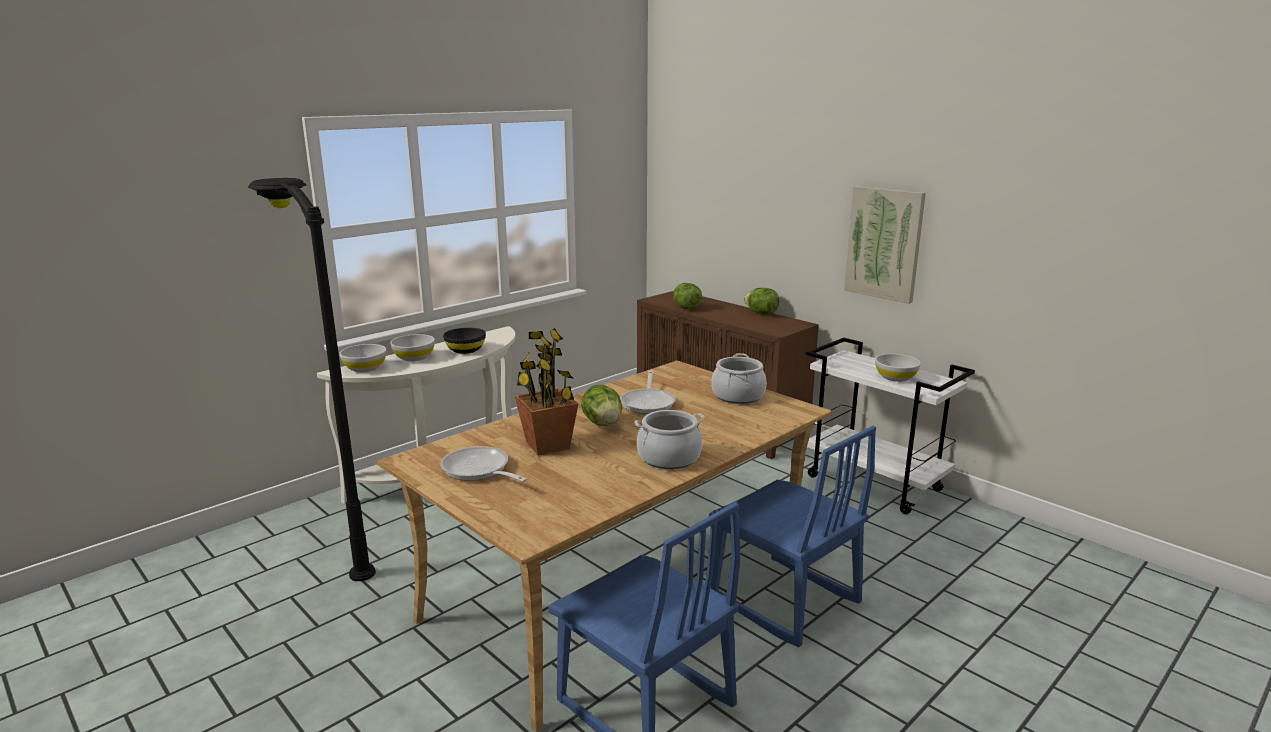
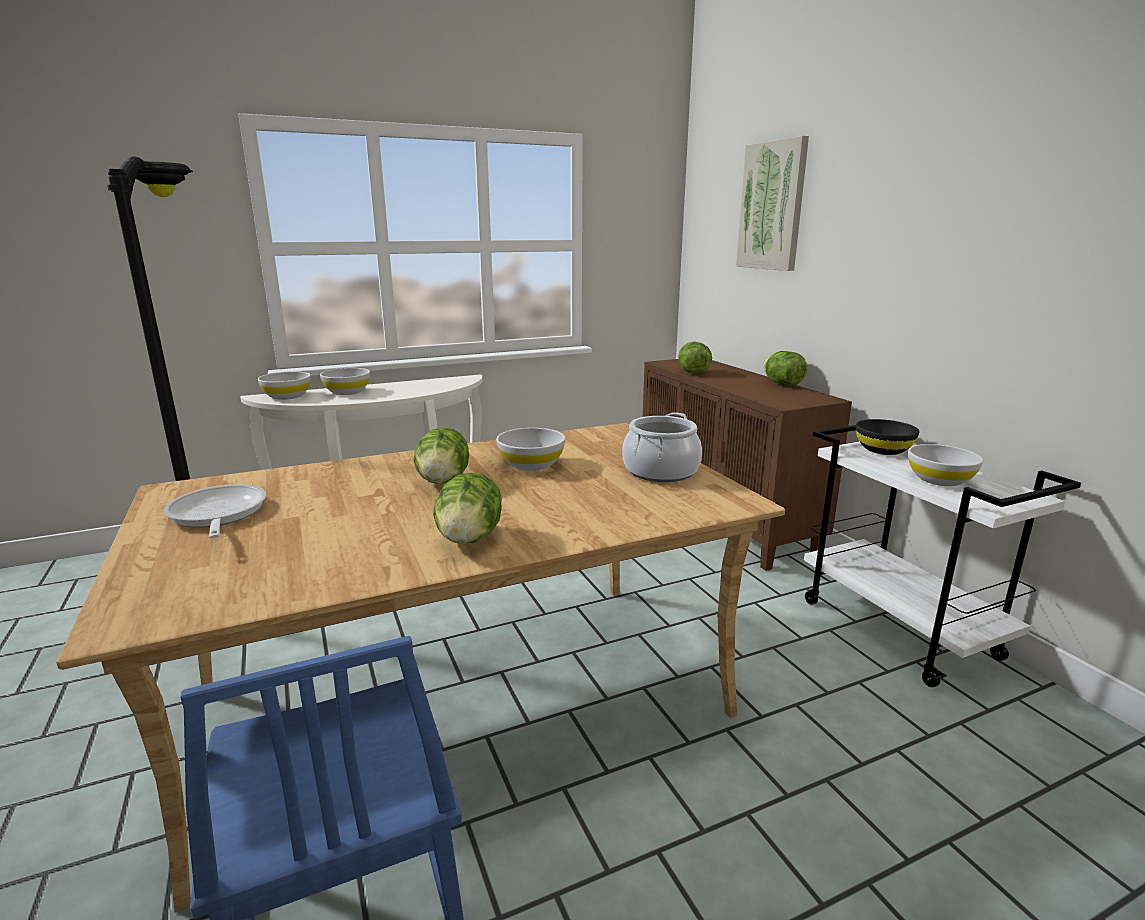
camera: 20 degrees right, 0 degrees up
black bowl [443,328,486,354] -> black bowl moved to [856,419,920,455]
potted plant [514,328,578,456] -> none
frying pan [620,370,676,414] -> white bowl [496,428,565,471]
cooking pot [634,410,705,469] -> lettuce [433,472,502,544]
blue chair [709,426,876,647] -> none
picture [844,186,926,304] -> picture moved to [736,136,809,271]

